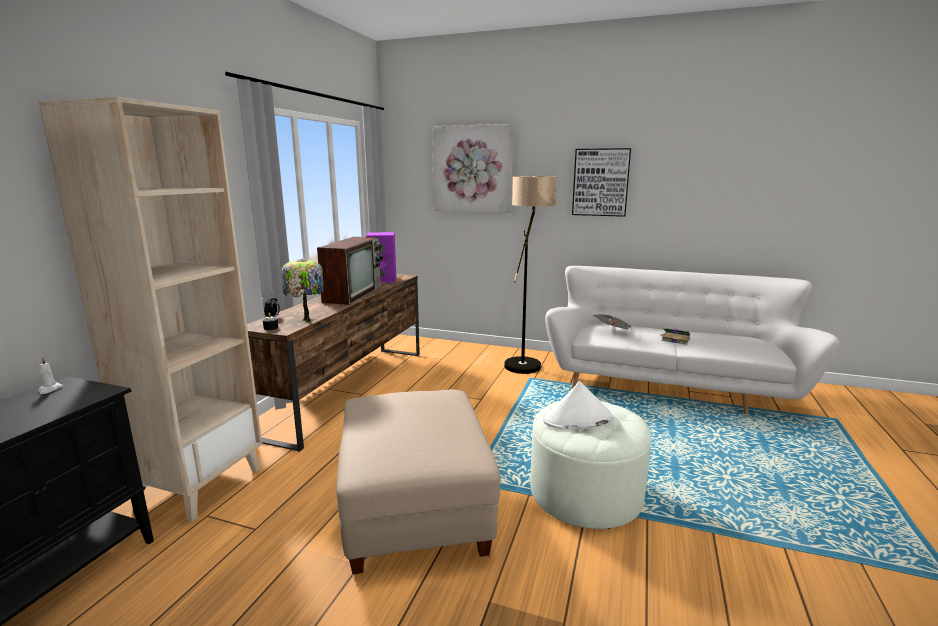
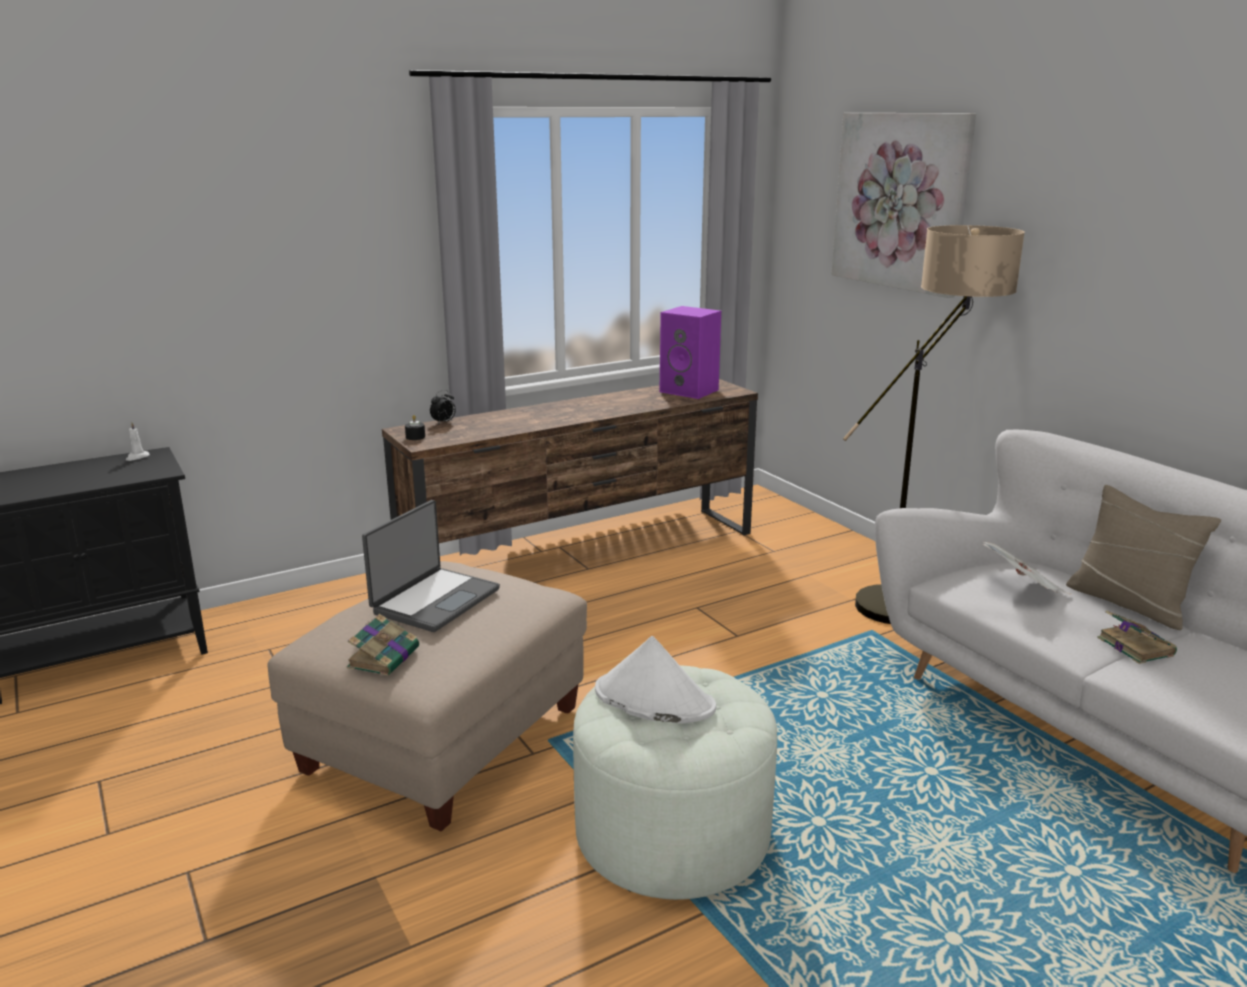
camera: 40 degrees right, 5 degrees up
beige bookcase [39,97,262,522] -> none
table lamp [282,259,323,324] -> none
television [317,237,384,305] -> none
picture [572,148,631,217] -> none
none -> book [347,614,419,676]
none -> laptop [362,500,500,632]
none -> beige pillow [1066,485,1221,630]

